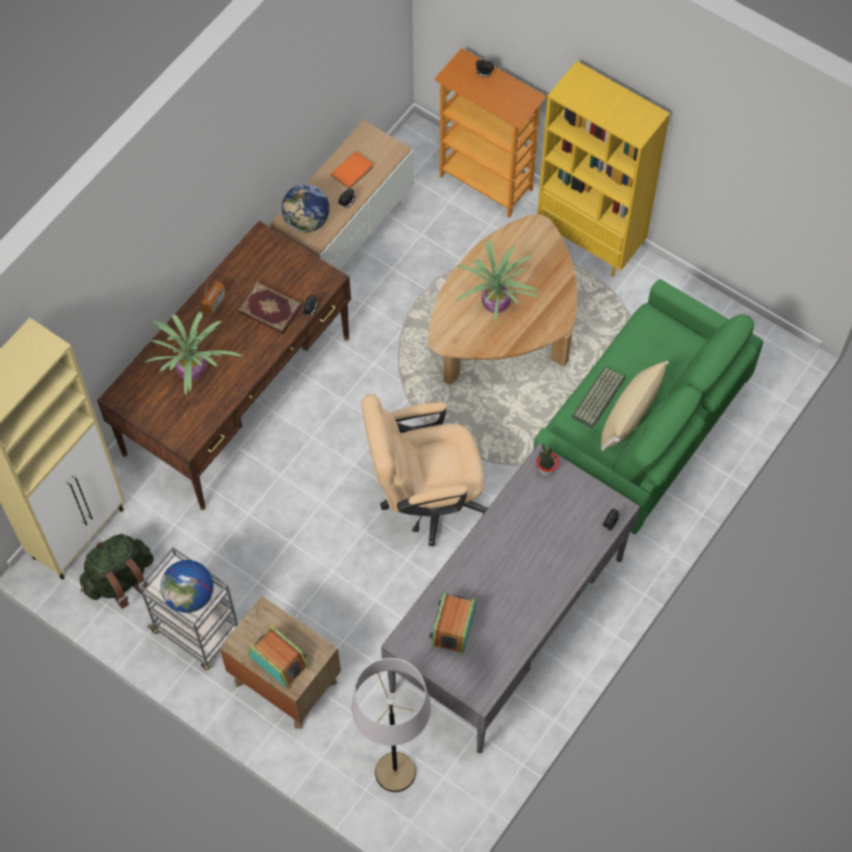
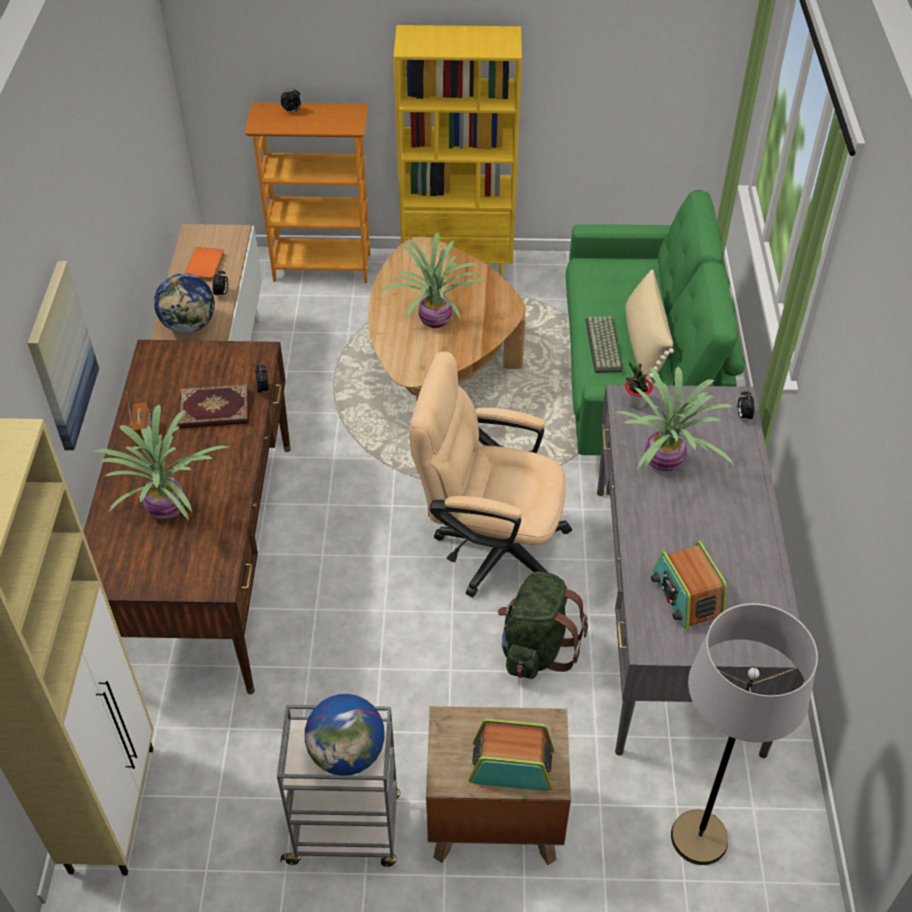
camera: 35 degrees left, 15 degrees down
green backpack [80,534,154,609] -> green backpack moved to [498,572,588,679]
beige office chair [361,394,488,546] -> beige office chair turned 60 degrees clockwise [409,352,572,597]
none -> picture [27,261,99,450]
none -> potted plant [613,366,734,472]

